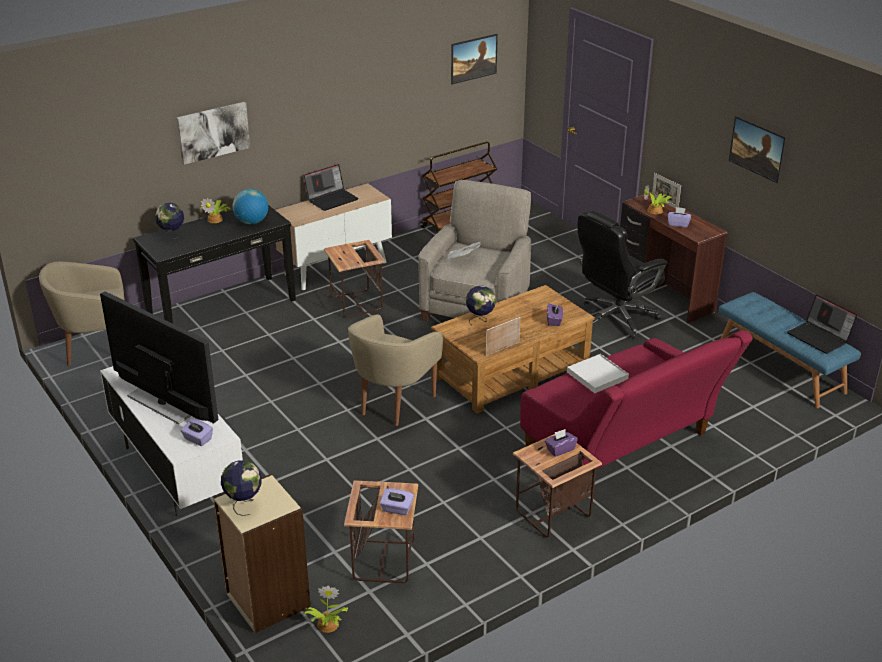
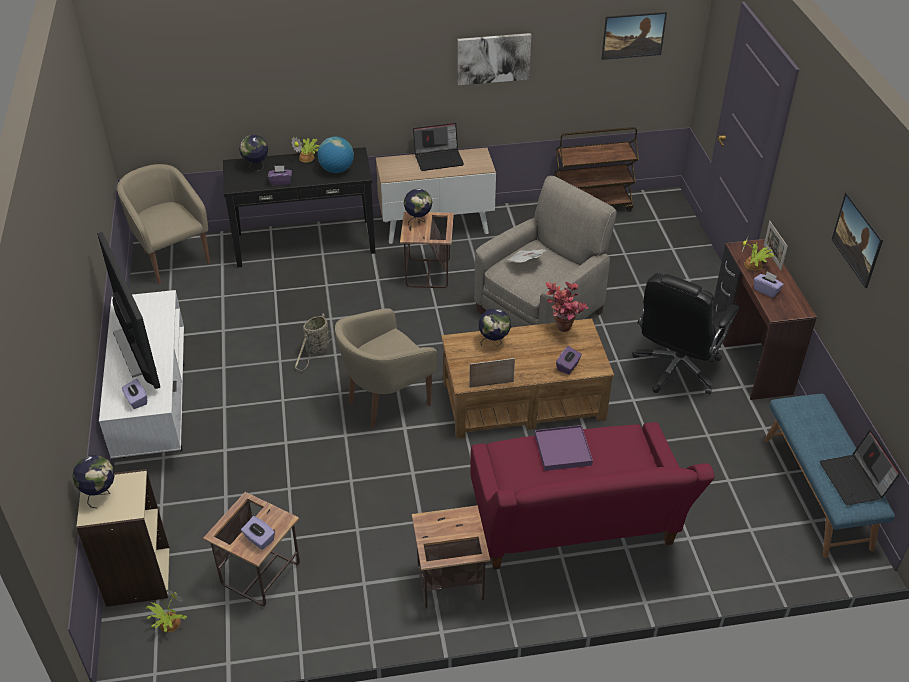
camera: 25 degrees right, 10 degrees up
beige armchair [39,262,125,366] -> beige armchair turned 45 degrees clockwise [117,164,210,284]
picture [177,102,250,165] -> picture moved to [457,33,531,85]
purple tissue box [545,429,578,457] -> purple tissue box moved to [268,166,292,186]
white tray [567,354,629,393] -> purple tray [535,425,593,471]
black office chair [578,211,668,339] -> black office chair turned 45 degrees counterclockwise [632,273,739,394]
none -> basket [295,313,334,370]
none -> globe [404,188,432,227]
none -> potted plant [546,282,588,332]

